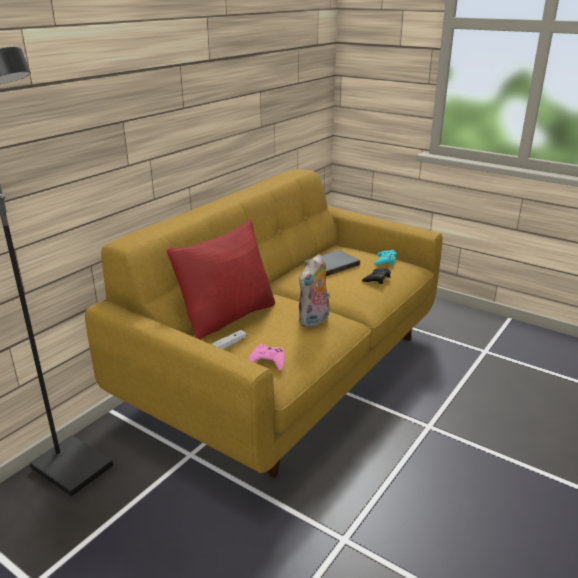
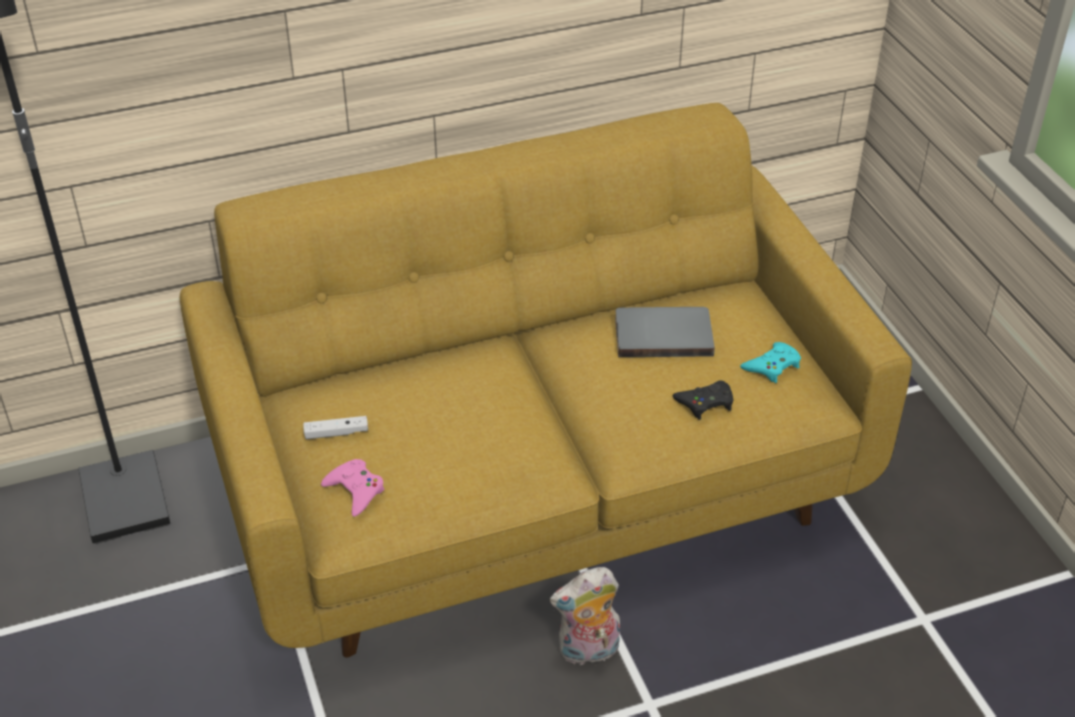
camera: 35 degrees right, 15 degrees up
red pillow [167,219,275,340] -> none
plush toy [298,254,330,328] -> plush toy moved to [550,567,620,666]

